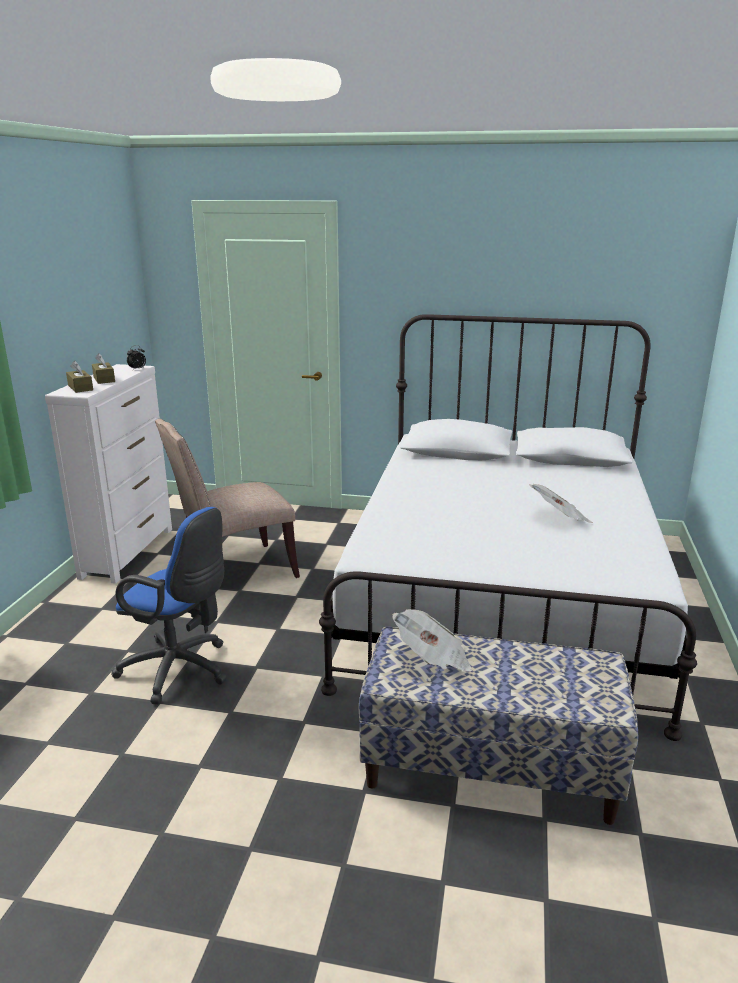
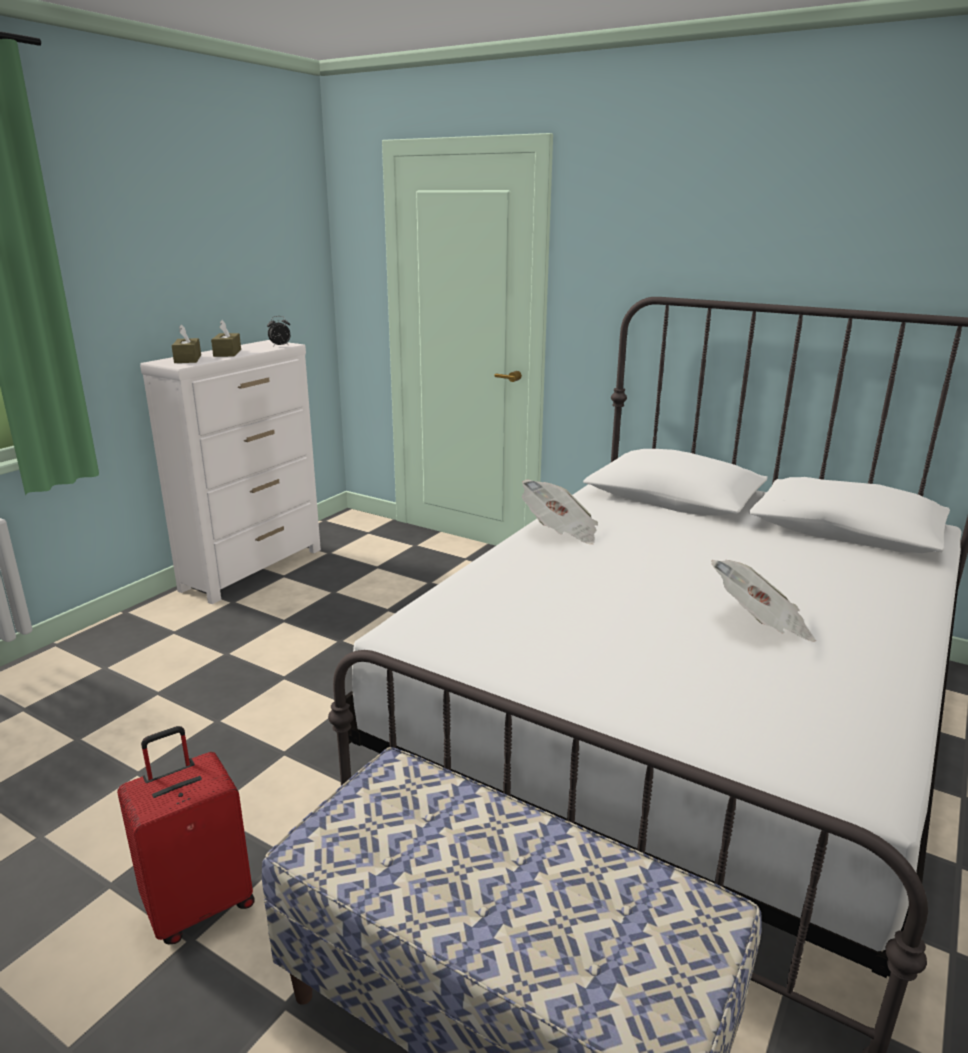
camera: 20 degrees right, 0 degrees up
blue office chair [111,507,227,704] -> none
beige chair [155,419,300,578] -> none
newspaper [392,609,472,672] -> newspaper moved to [522,479,598,544]
none -> red suitcase [117,726,255,944]

